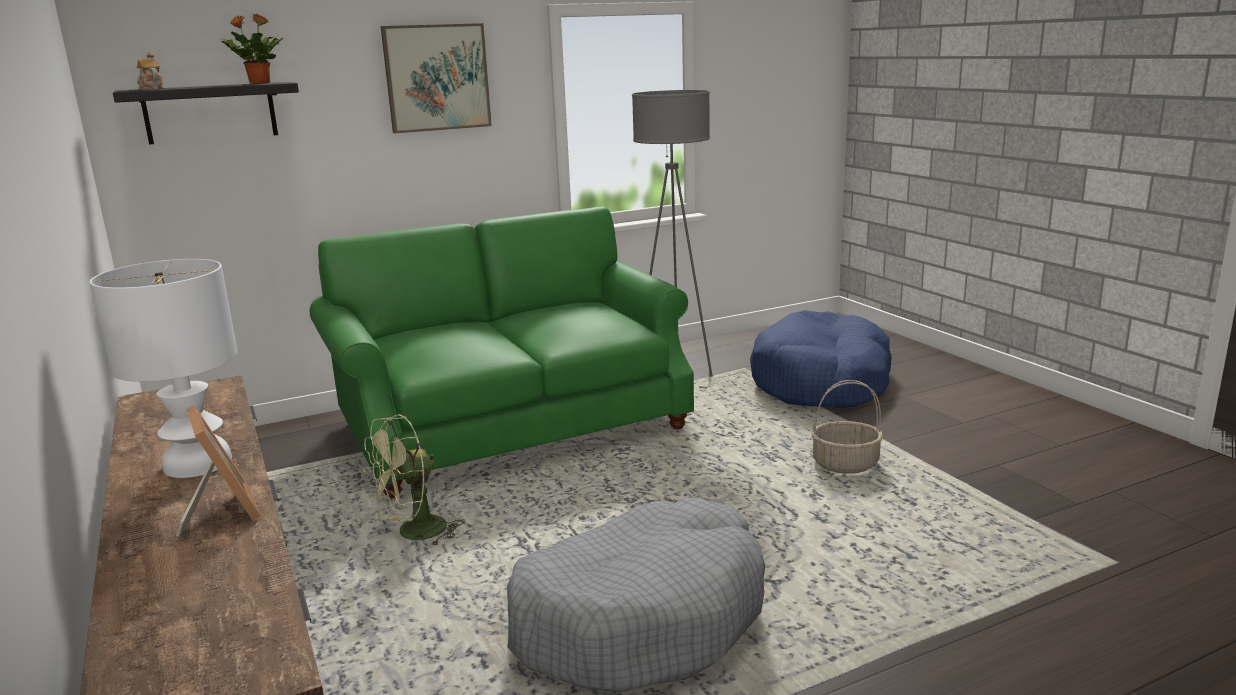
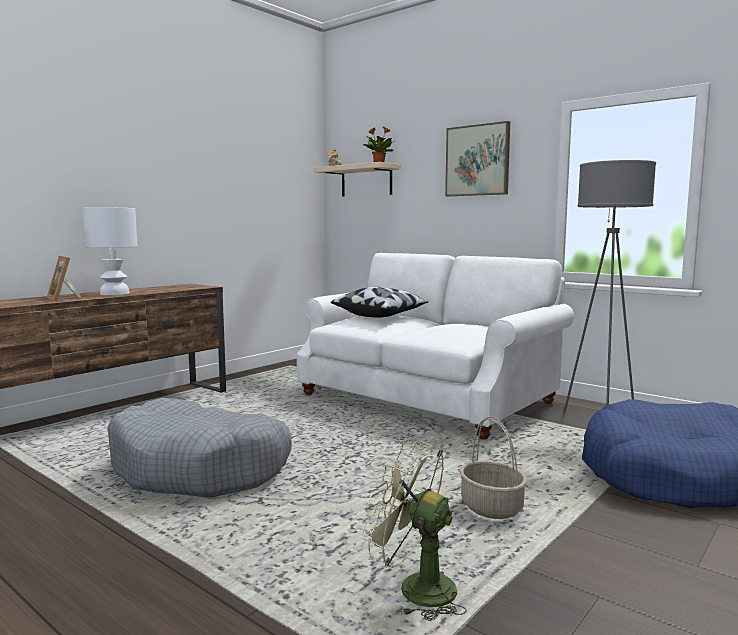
camera: 65 degrees right, 10 degrees down
black shelf [113,82,299,145] -> beige shelf [314,162,401,197]
picture frame [176,405,261,536] -> picture frame turned 105 degrees clockwise [47,256,81,301]
green sofa [310,207,694,498] -> white sofa [297,253,574,440]
green fan [363,414,463,547] -> green fan moved to [362,441,467,621]
none -> pillow [331,287,429,318]

